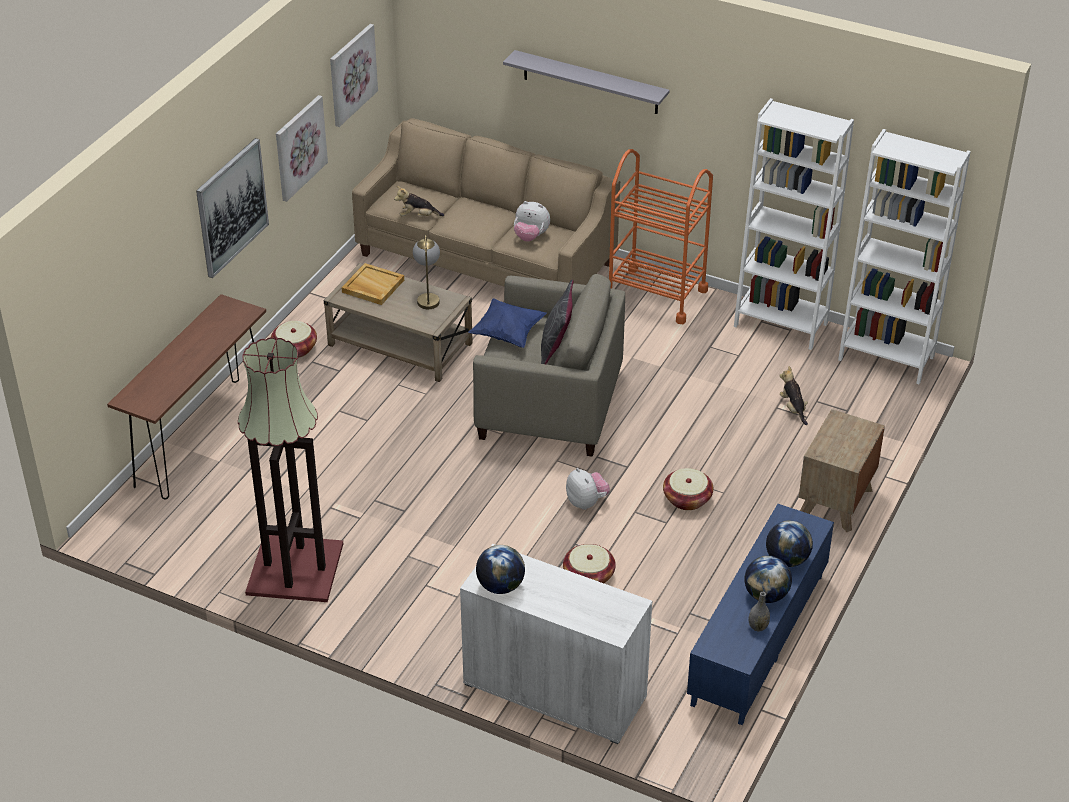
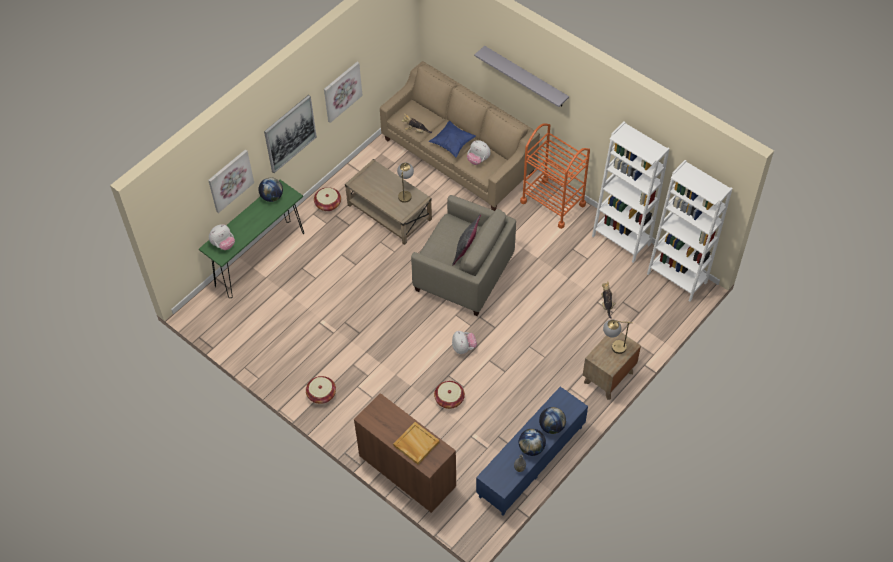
camera: 15 degrees right, 15 degrees up
brown console table [107,294,266,499] -> green console table [199,180,304,298]
floor lamp [238,337,343,602] -> none
picture [330,24,378,127] -> picture moved to [208,149,254,213]
beige tray [342,263,404,305] -> beige tray moved to [393,422,440,465]
white cabinet [460,544,652,744] -> brown cabinet [354,393,456,513]
blue pillow [468,299,547,348] -> blue pillow moved to [429,121,476,157]
globe [476,545,525,594] -> globe moved to [258,178,283,202]
basket [663,468,713,510] -> basket moved to [306,376,336,404]
none -> plush toy [209,224,235,250]
none -> table lamp [603,319,633,354]

